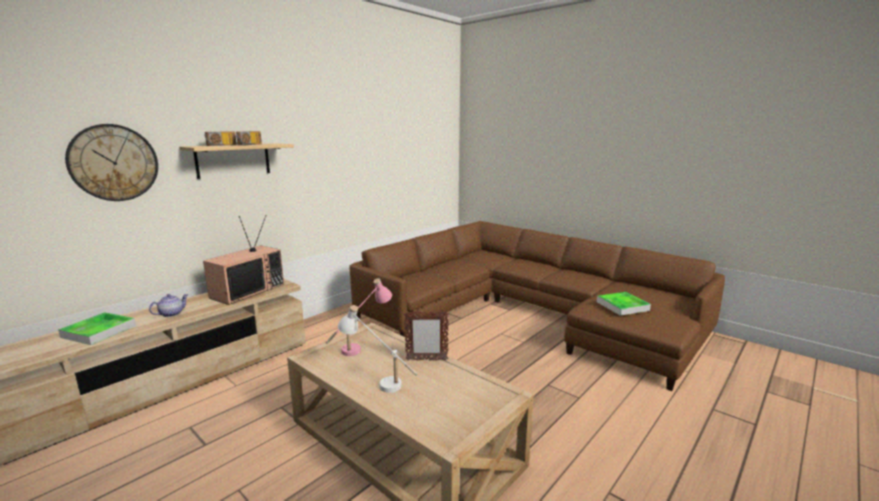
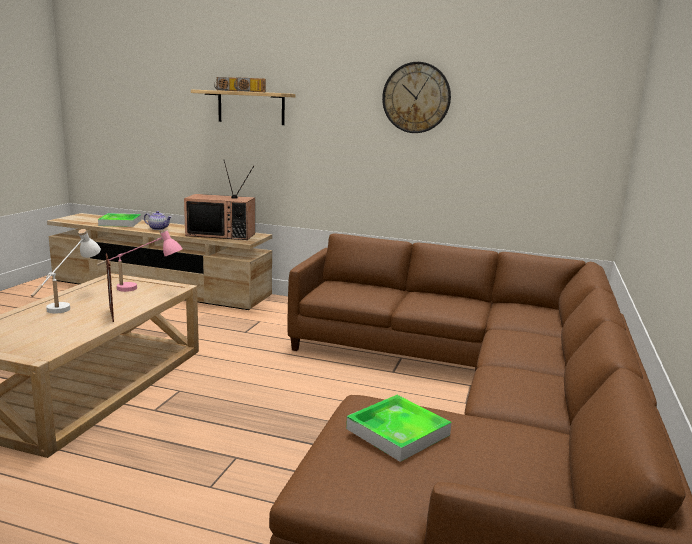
camera: 65 degrees right, 0 degrees up
wall clock [65,124,158,201] -> wall clock moved to [382,62,451,133]

